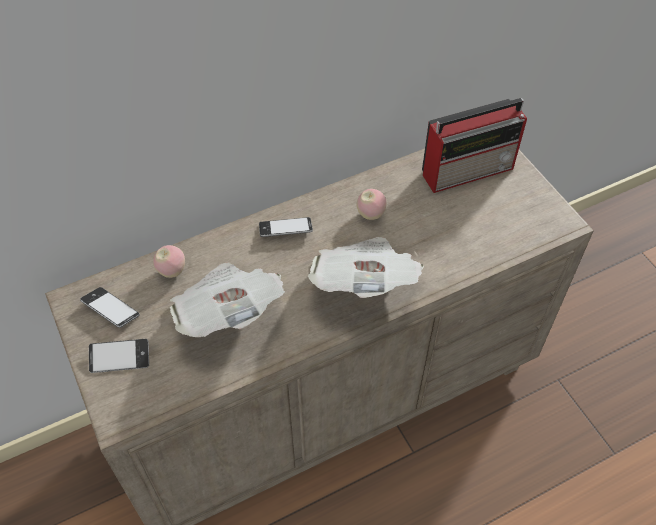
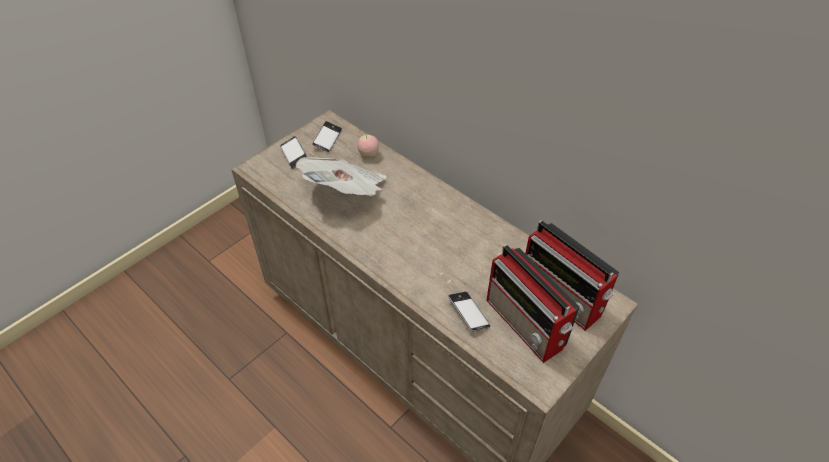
camera: 70 degrees right, 5 degrees down
phone [259,217,313,237] -> phone moved to [448,292,490,332]
newspaper [308,237,424,298] -> none
apple [357,189,386,220] -> none
none -> radio [486,245,580,363]

